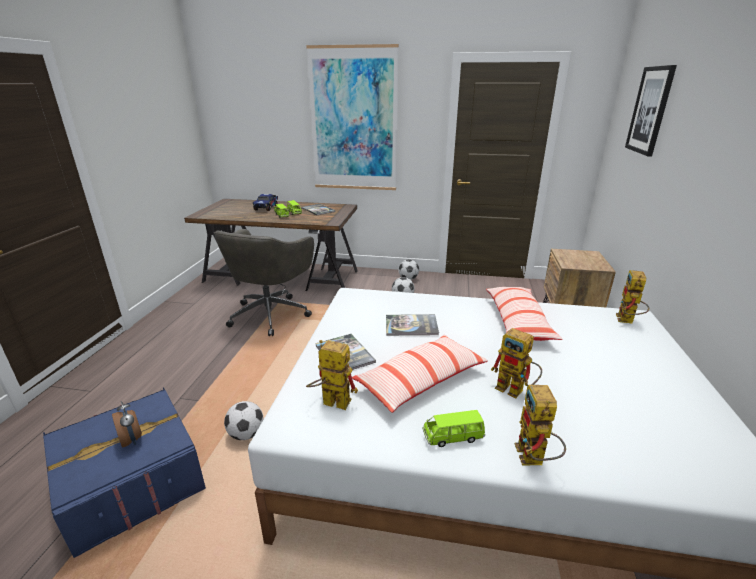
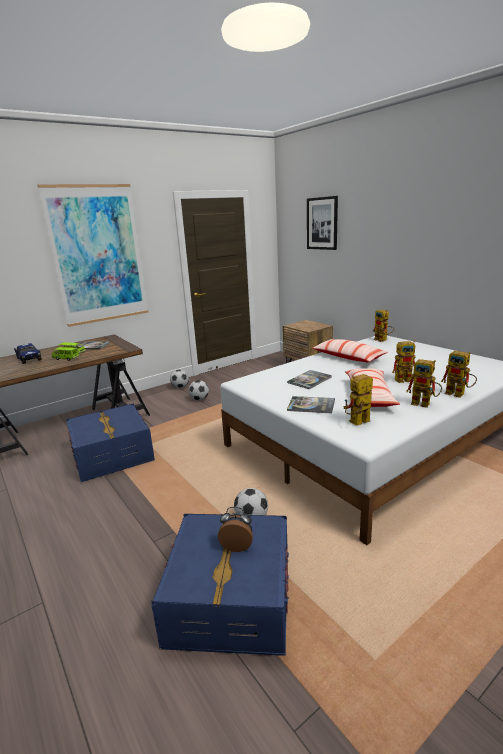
camera: 45 degrees left, 5 degrees down
grey office chair [214,229,314,336] -> blue storage box [66,404,155,482]
green toy car [423,410,485,447] -> toy robot [406,359,442,408]

